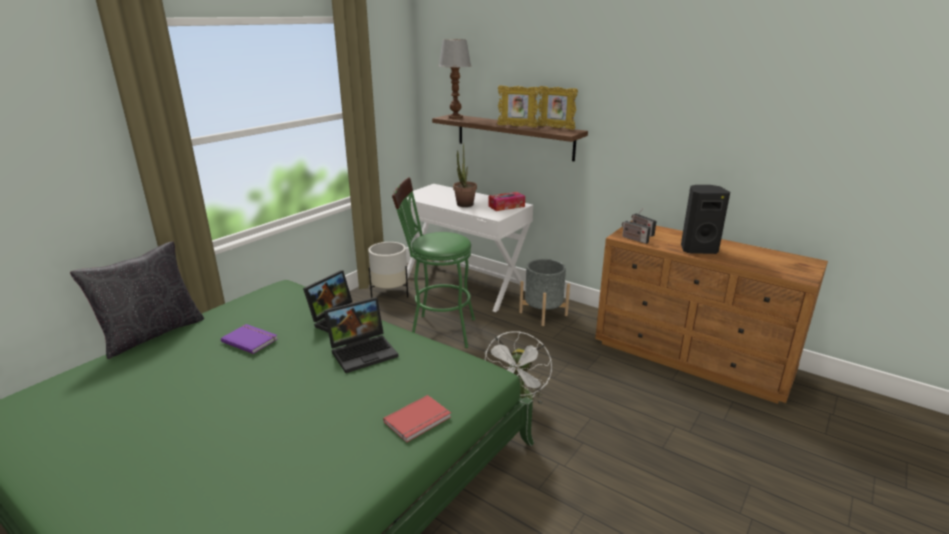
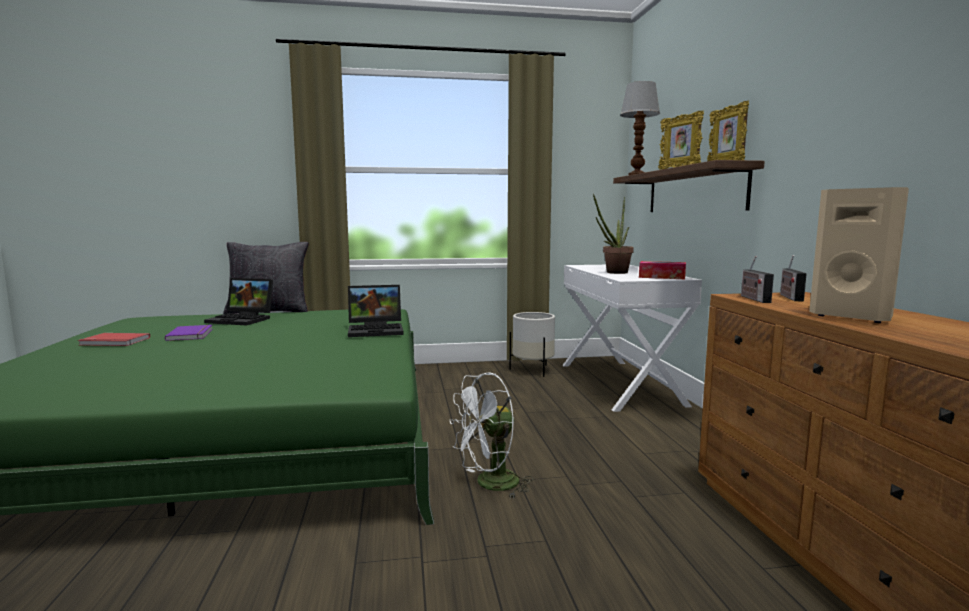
camera: 45 degrees right, 15 degrees down
purple book [221,324,277,354] -> purple book moved to [165,325,213,341]
laptop [324,297,398,373] -> laptop moved to [204,278,273,326]
red book [383,395,451,443] -> red book moved to [78,333,150,346]
green stool [392,177,475,348] -> none
grey planter [519,259,570,326] -> none
black speaker [681,185,730,254] -> beige speaker [809,187,909,323]

